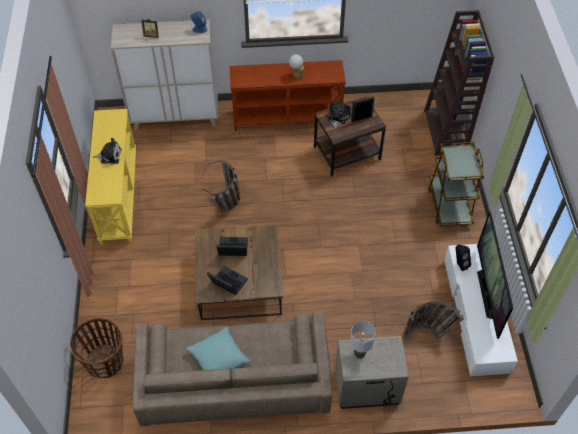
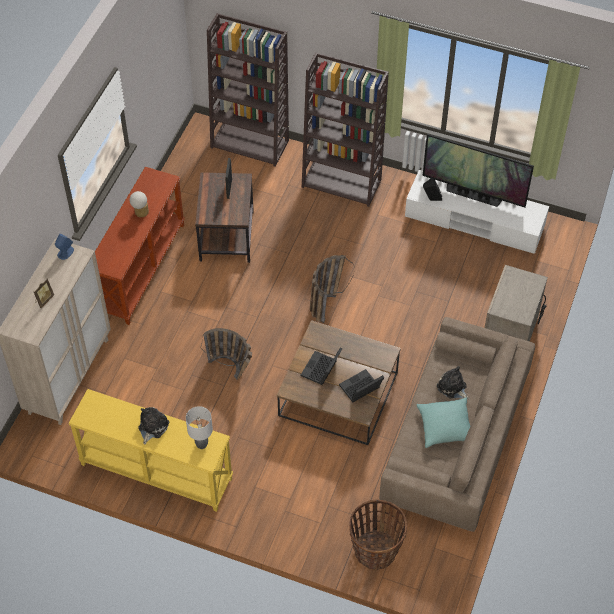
camera: 65 degrees left, 0 degrees up
plush toy [328,101,350,129] -> plush toy moved to [437,366,469,399]
grey table lamp [350,321,376,359] -> grey table lamp moved to [186,406,213,449]
basket [403,301,464,341] -> basket moved to [310,255,355,323]
brown cart [428,142,484,226] -> brown bookcase [302,52,389,207]

